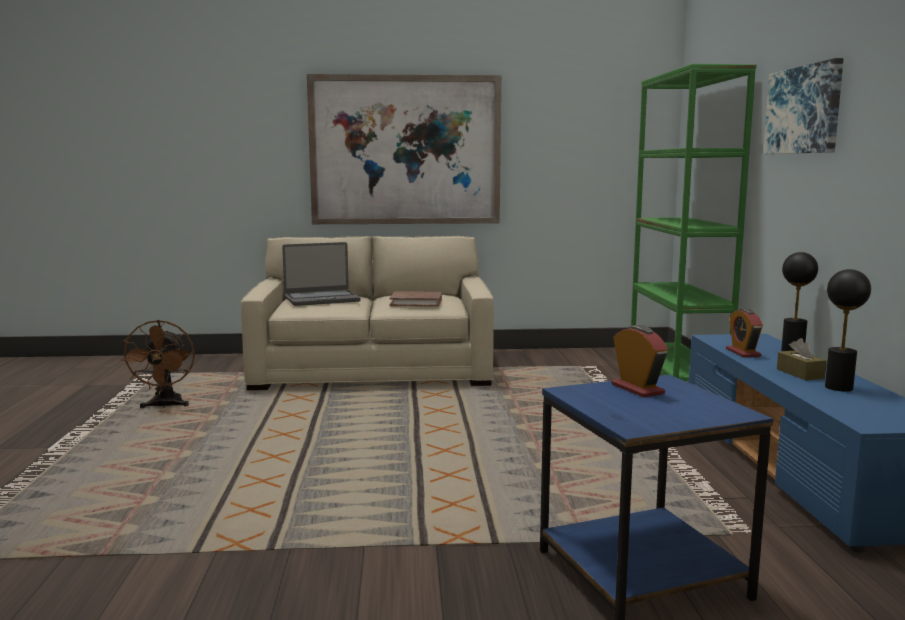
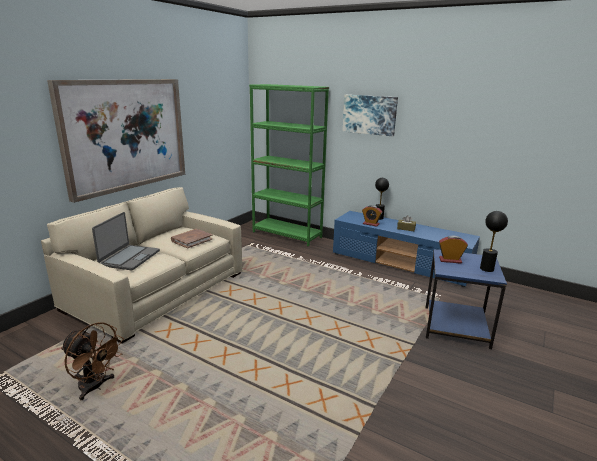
camera: 55 degrees left, 10 degrees up
black table lamp [825,269,871,392] -> black table lamp moved to [480,211,508,272]

